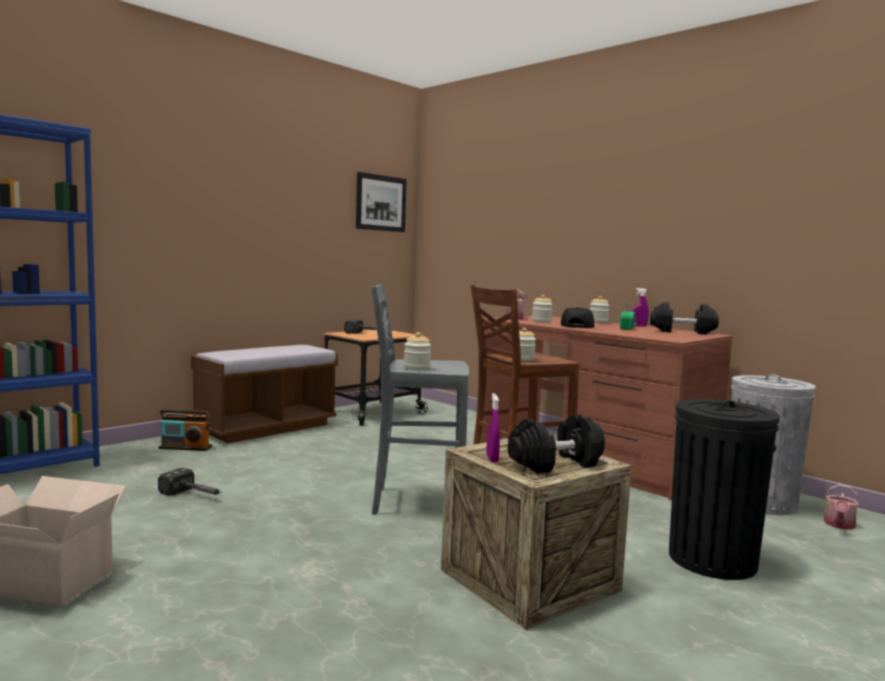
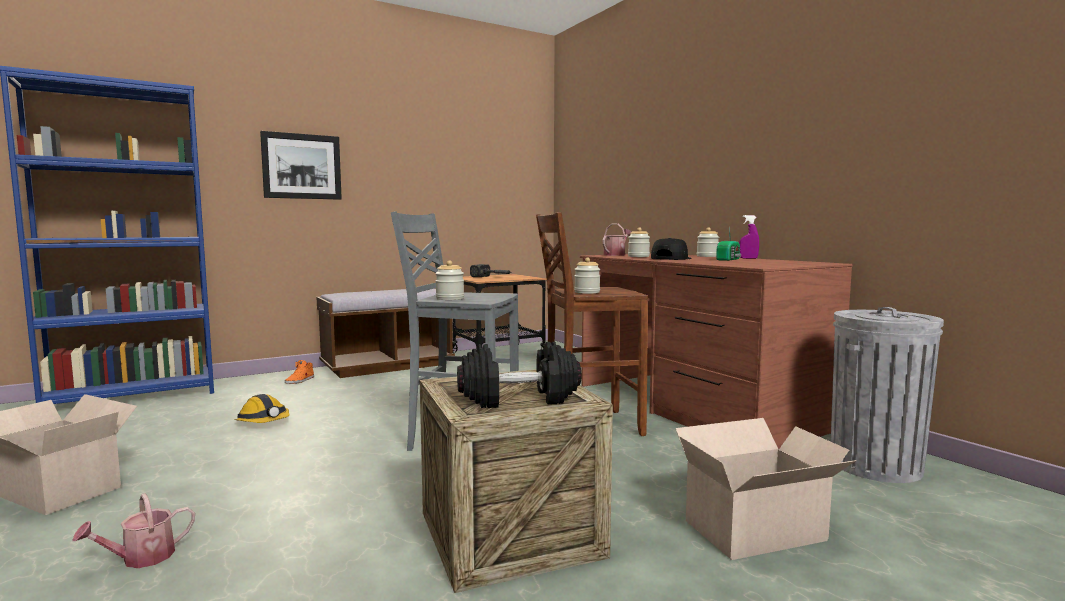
camera: 15 degrees right, 0 degrees up
hammer [158,468,222,496] -> hard hat [234,394,290,423]
radio [159,409,212,451] -> orange shoe [285,360,314,384]
picture [356,172,407,232] -> picture moved to [260,131,342,200]
purple spray bottle [486,393,500,462] -> none
black dumbbell [650,302,719,335] -> none
black trash can [669,399,780,580] -> cardboard box [675,418,856,560]
watering can [824,484,860,529] -> watering can moved to [72,493,195,568]

